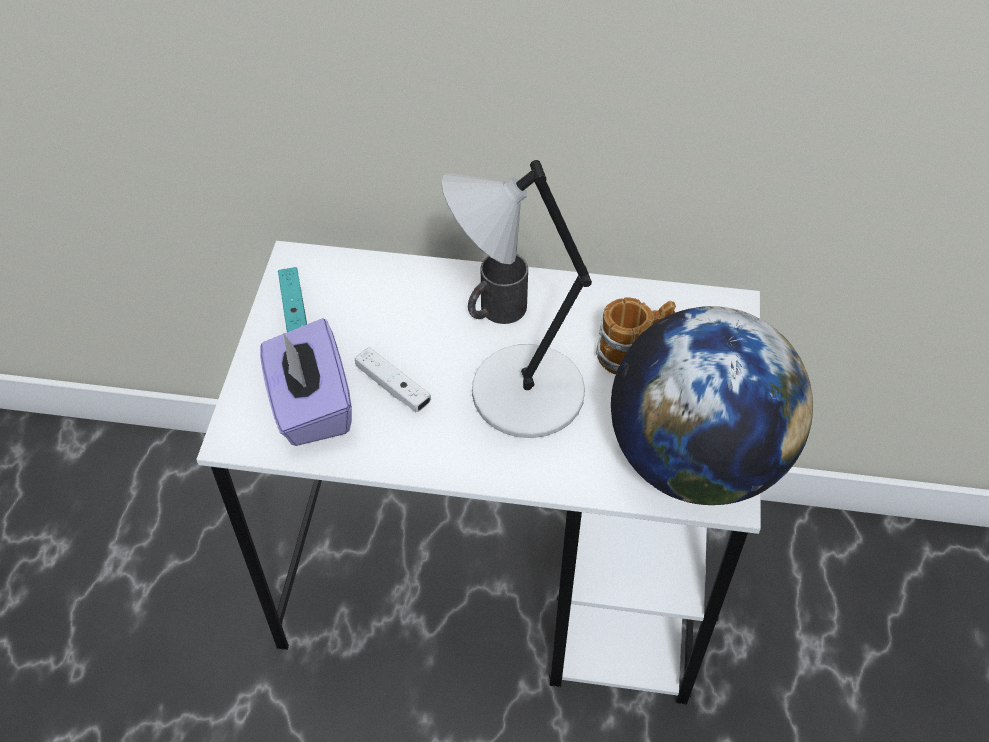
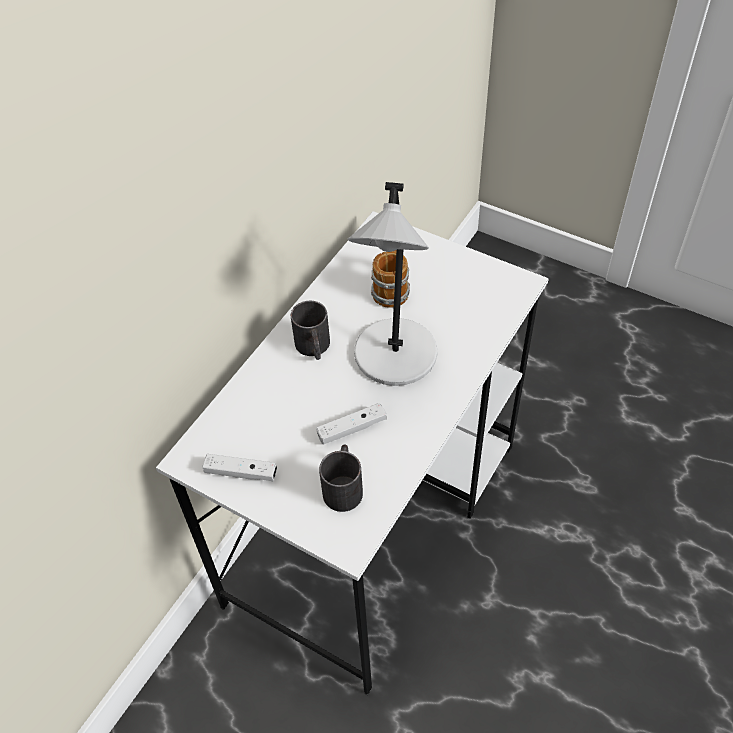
camera: 65 degrees left, 0 degrees up
purple tissue box [260,318,352,446] -> black mug [319,445,363,512]
turquoise game controller [278,267,307,332] -> white game controller [202,454,277,481]
globe [611,306,813,505] -> none

